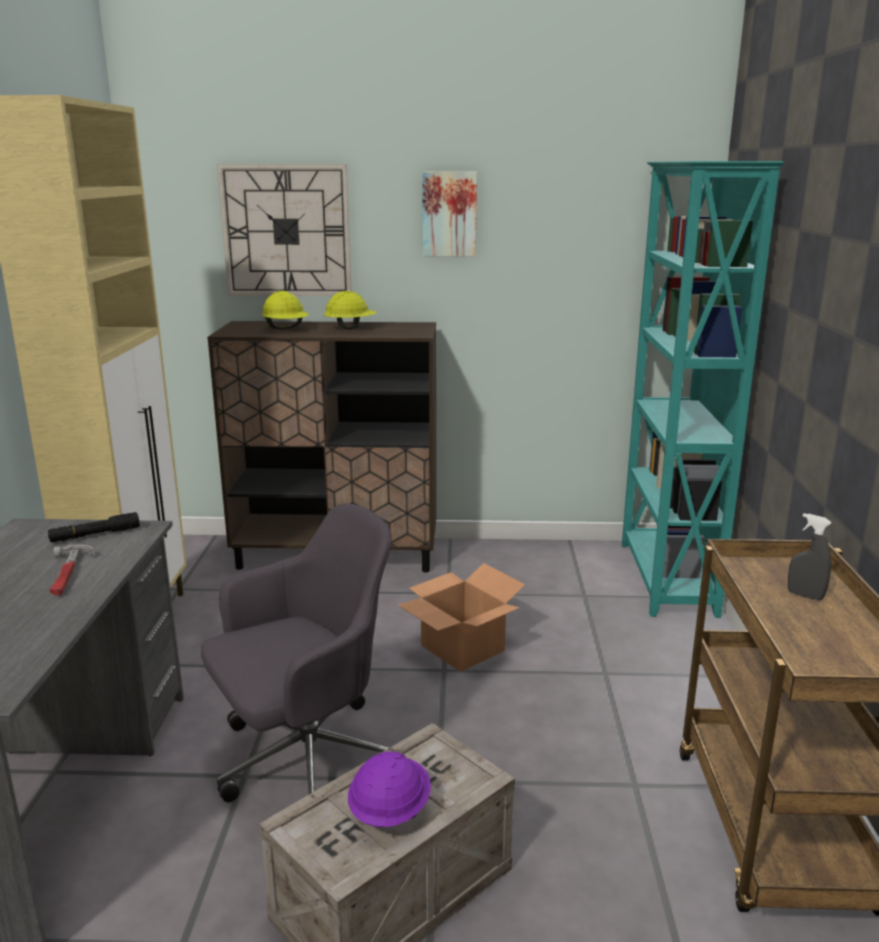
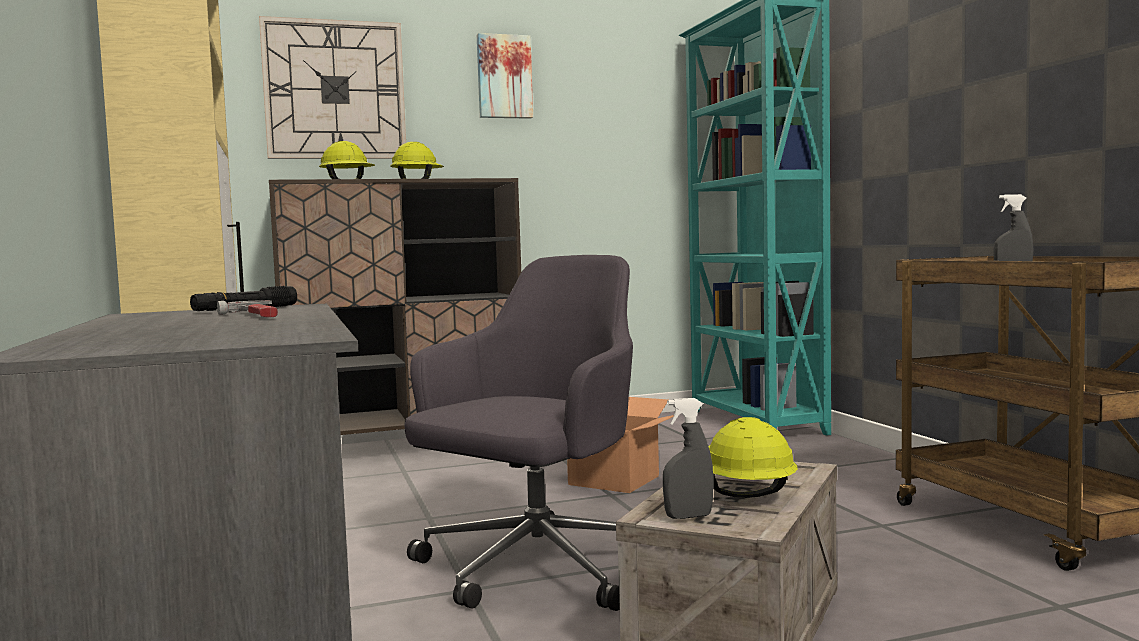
camera: 20 degrees left, 15 degrees down
purple hard hat [348,751,431,827] -> yellow hard hat [708,417,798,498]
none -> grey spray bottle [663,398,713,519]

